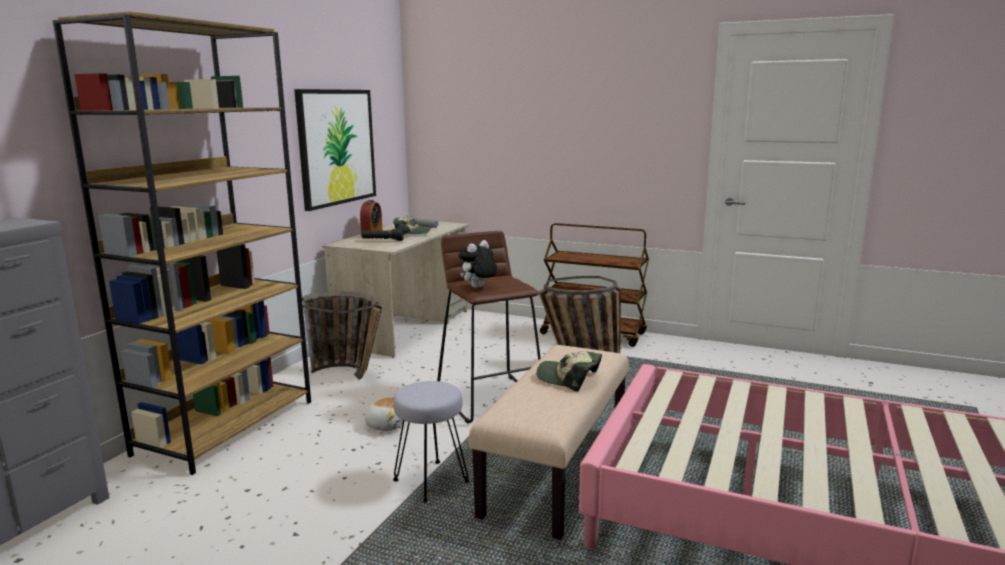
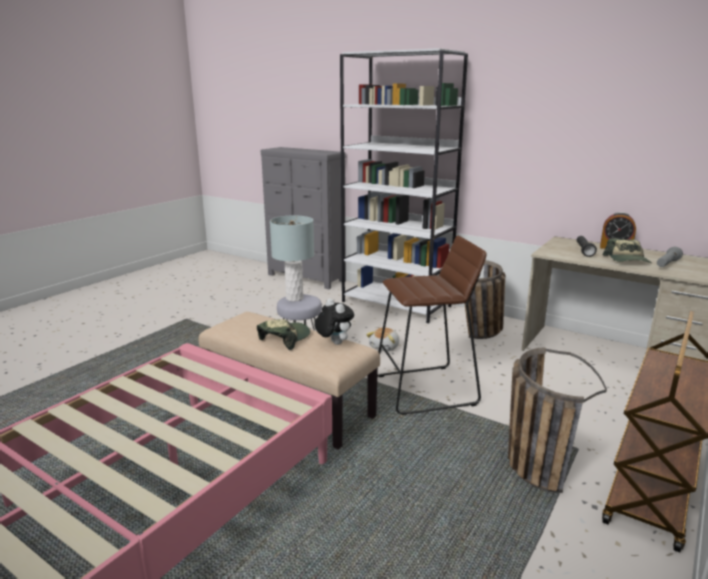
camera: 100 degrees right, 5 degrees up
brown bookcase [53,11,311,475] -> white bookcase [340,48,468,323]
picture [294,89,376,211] -> none
plush toy [459,240,497,288] -> plush toy moved to [314,298,354,345]
none -> grey table lamp [270,215,314,301]

